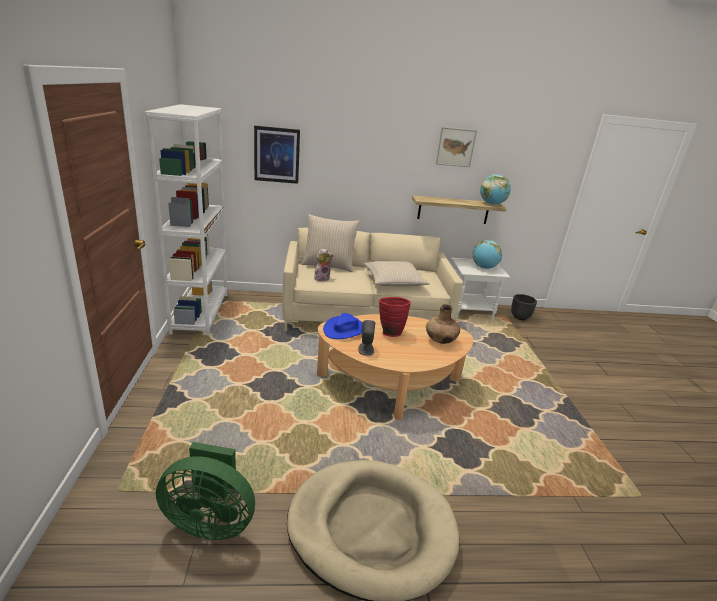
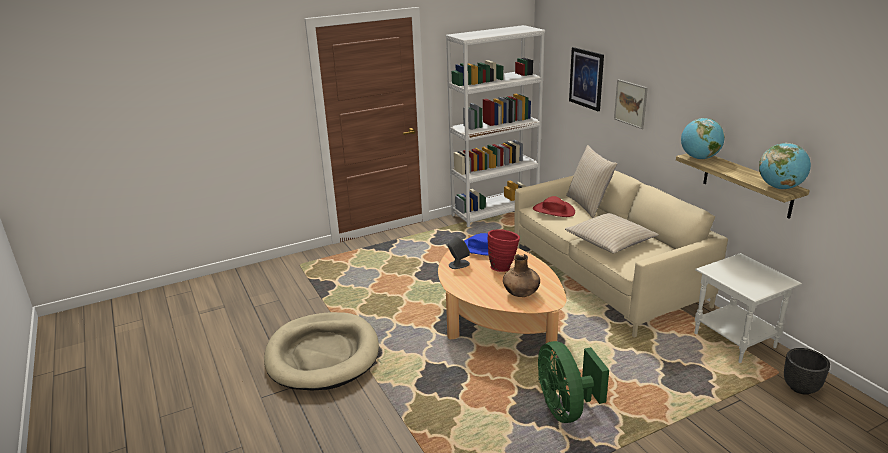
camera: 70 degrees right, 0 degrees up
green fan [156,442,255,540] -> green fan moved to [538,341,609,423]
plush toy [314,249,334,281] -> red hat [533,196,575,217]
picture [436,127,477,167] -> picture moved to [614,79,648,129]
globe [473,240,502,269] -> globe moved to [681,118,725,159]

